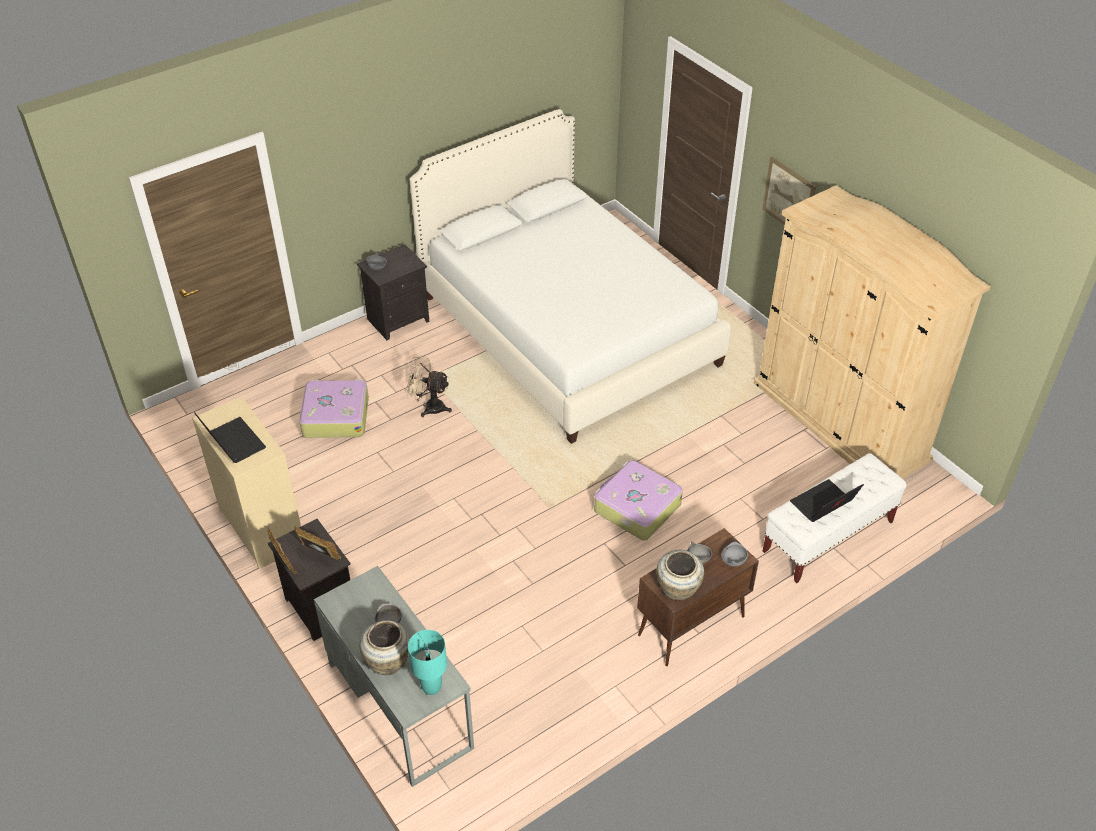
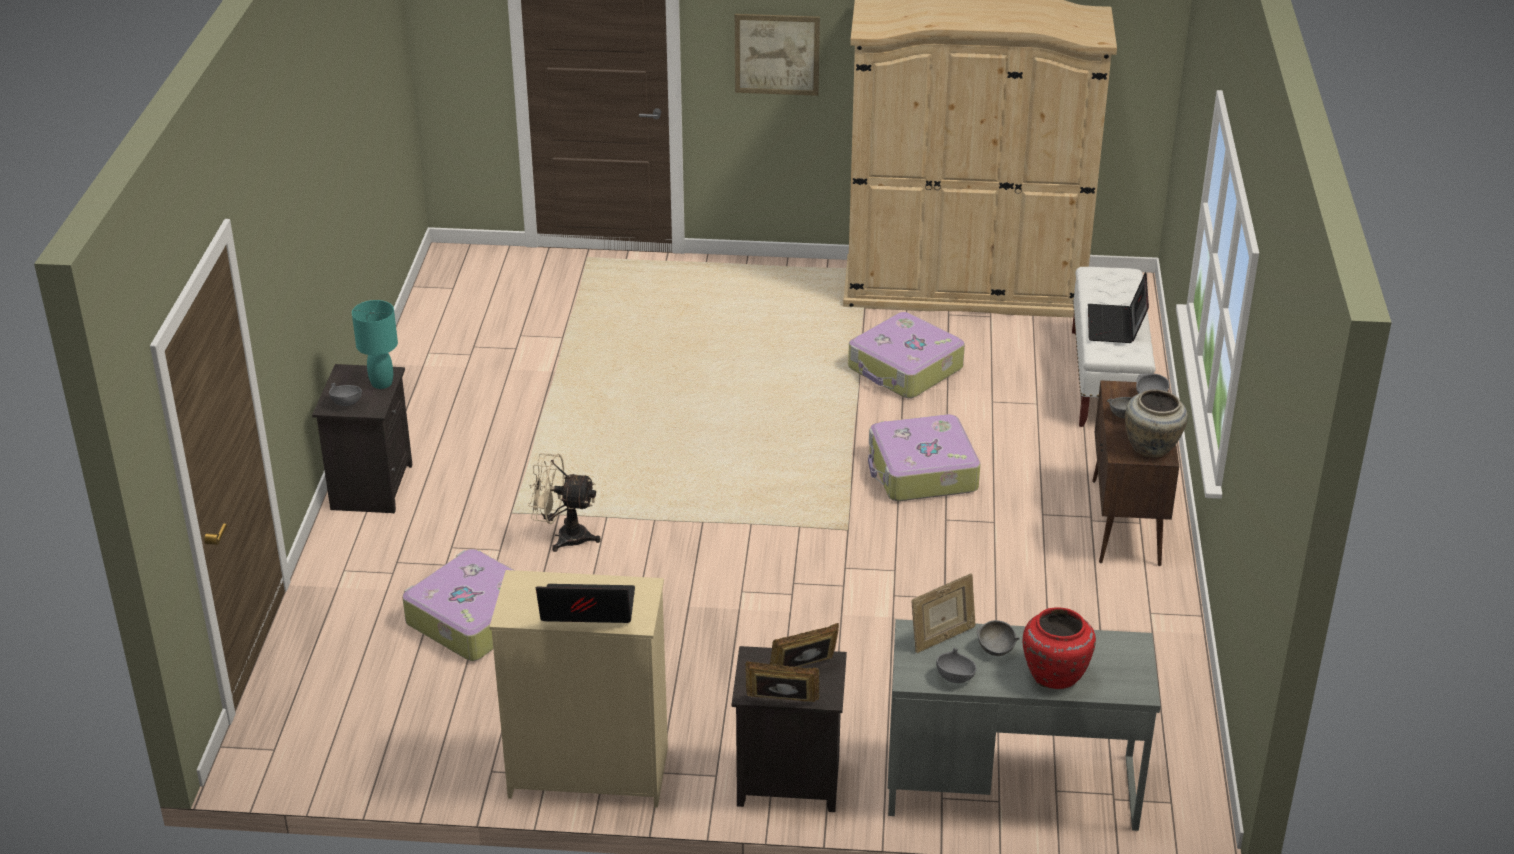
camera: 50 degrees left, 10 degrees down
beige vase [360,620,410,675] -> red vase [1023,607,1096,689]
beige fan [405,357,452,417] -> beige fan turned 45 degrees clockwise [528,453,601,552]
turquoise table lamp [408,630,447,695] -> turquoise table lamp moved to [352,300,398,389]
white bed [410,109,731,444] -> none
none -> suitcase [848,312,965,398]
none -> picture frame [911,573,976,653]
none -> grey bowl [936,648,977,683]

